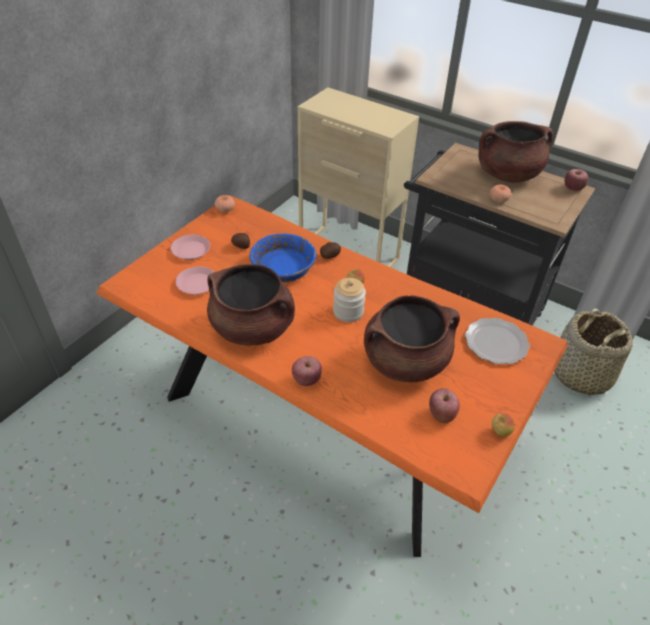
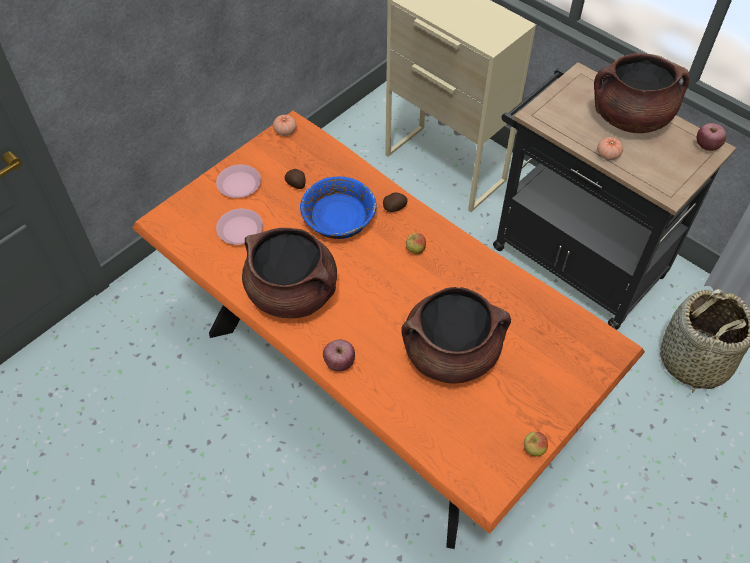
camera: 10 degrees right, 10 degrees up
jar [333,278,366,322] -> none
apple [429,388,460,423] -> none
plate [465,318,530,364] -> none

